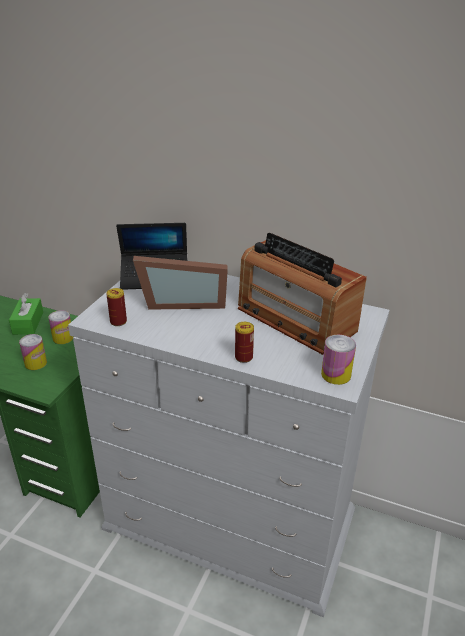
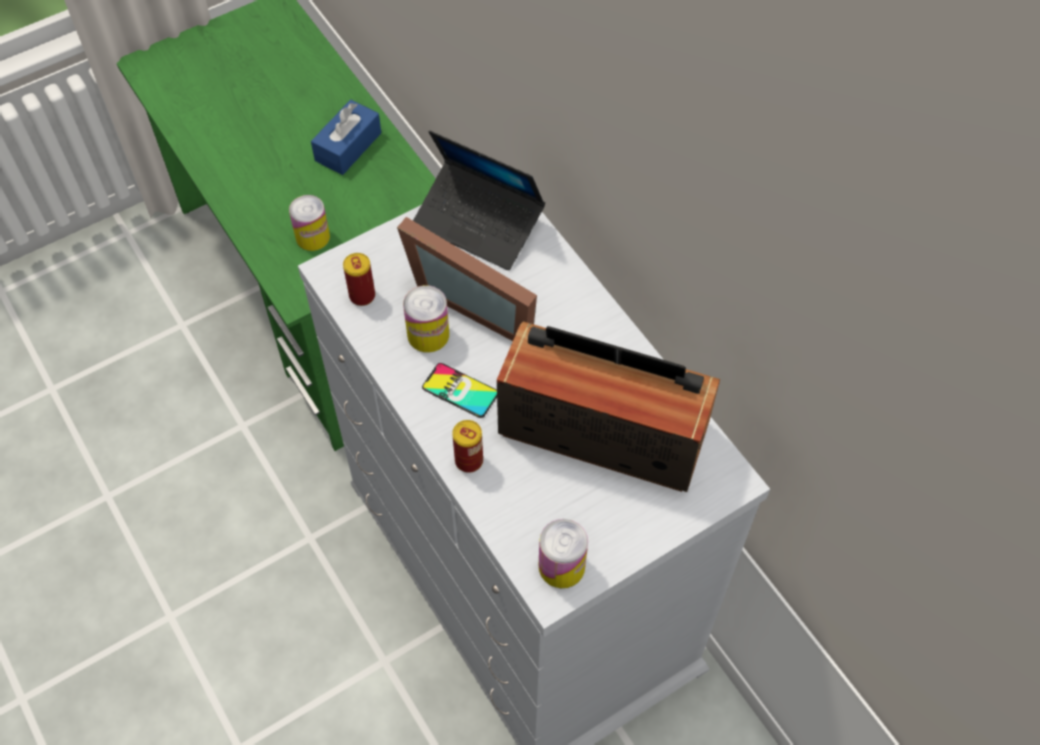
camera: 35 degrees right, 25 degrees up
green tissue box [9,293,43,335] -> blue tissue box [311,100,381,175]
can [48,310,73,344] -> can moved to [403,285,449,353]
radio [238,233,367,355] -> radio turned 120 degrees clockwise [497,321,720,492]
none -> phone [422,363,497,418]

